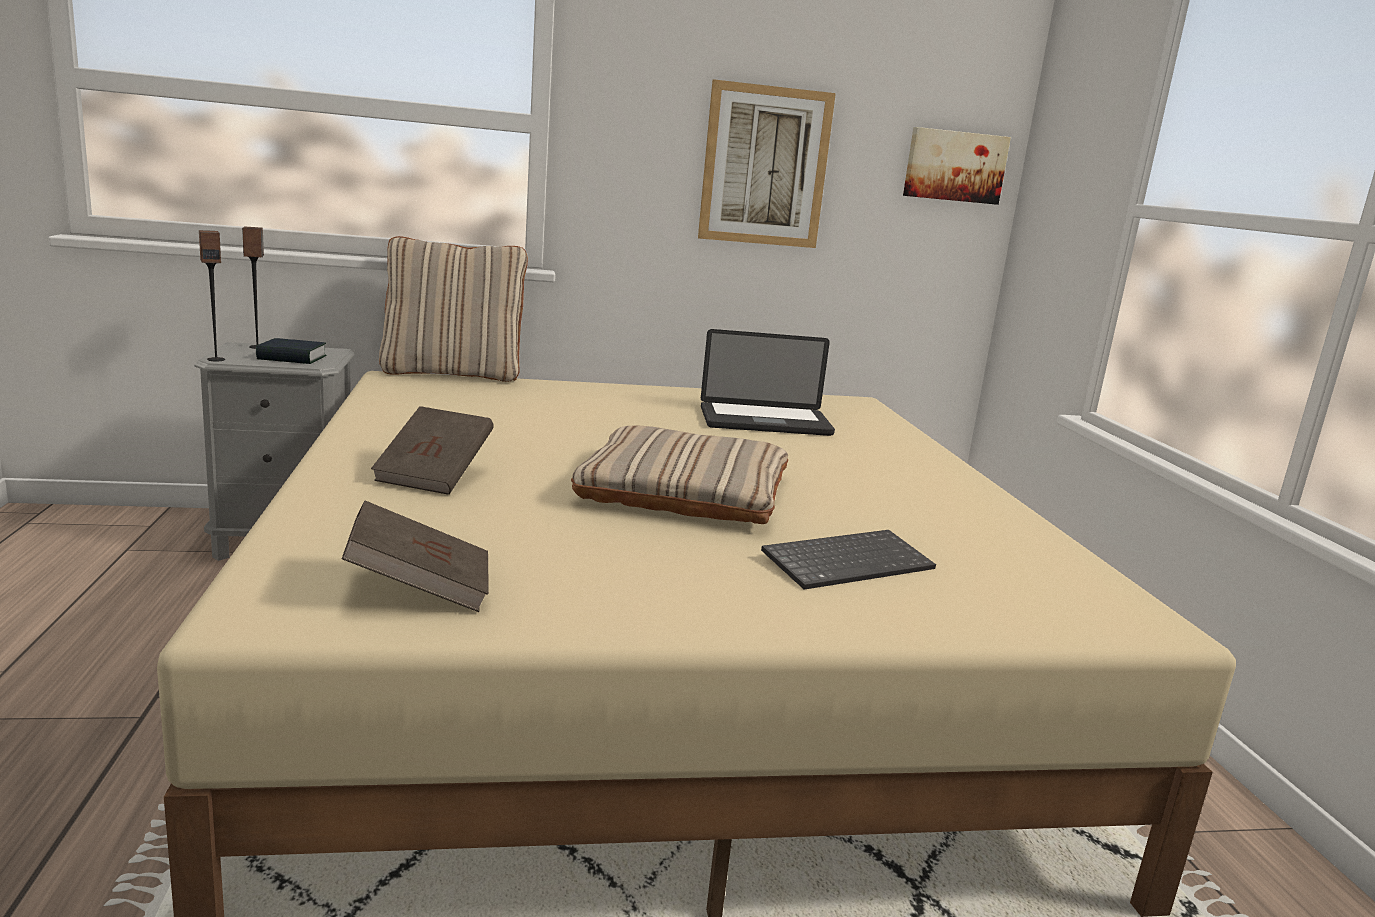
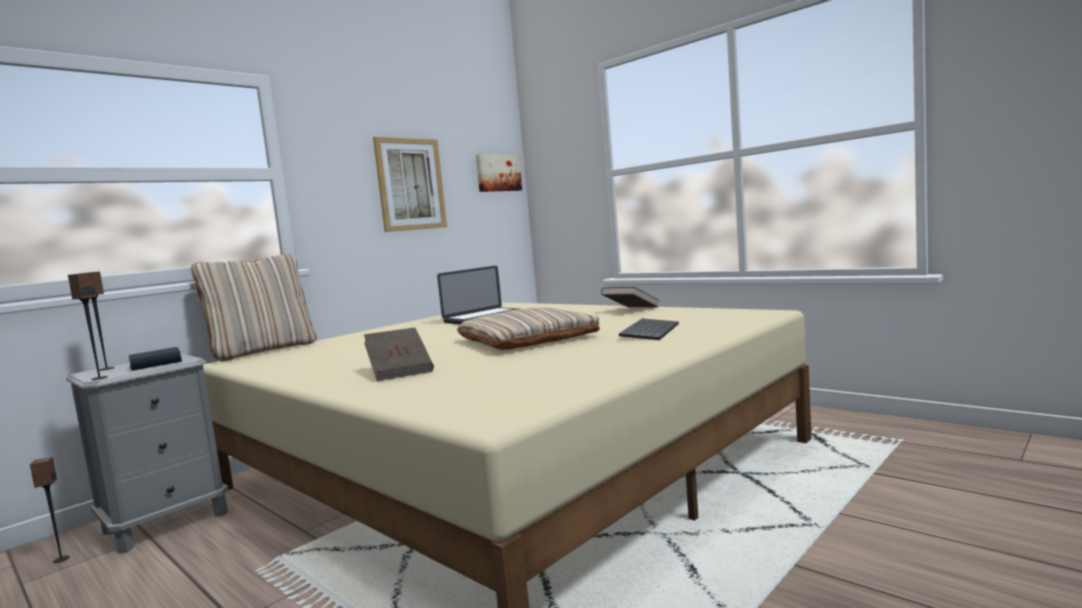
camera: 35 degrees left, 10 degrees down
brown book [342,501,489,612] -> brown book moved to [601,287,659,307]
none -> speaker [30,457,70,563]

